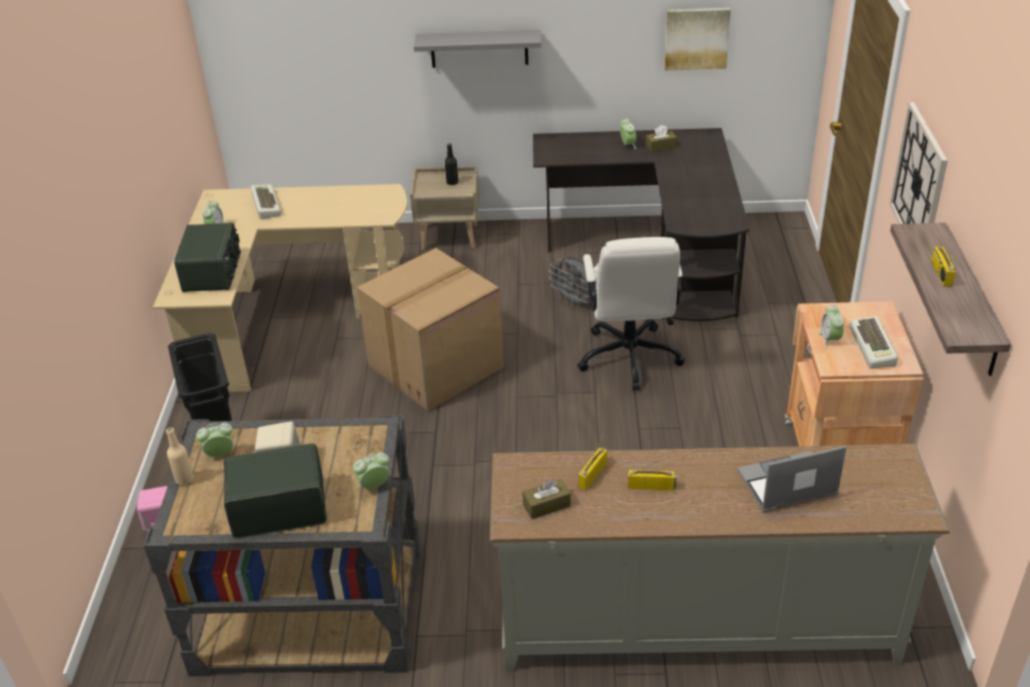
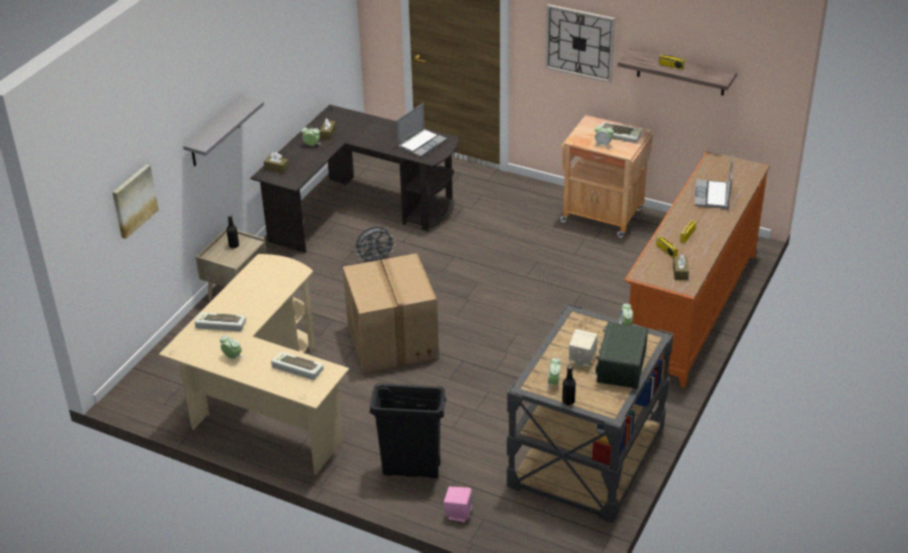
camera: 65 degrees left, 0 degrees up
beige bottle [166,427,194,485] -> black bottle [562,366,576,405]
radio [174,223,241,292] -> keyboard [271,352,323,380]
grey cabinet [489,444,950,671] -> orange cabinet [624,151,770,388]
white office chair [577,237,685,391] -> none
picture [665,8,731,71] -> picture moved to [112,164,158,239]
none -> brown tissue box [264,152,289,173]
none -> laptop [396,103,447,157]

